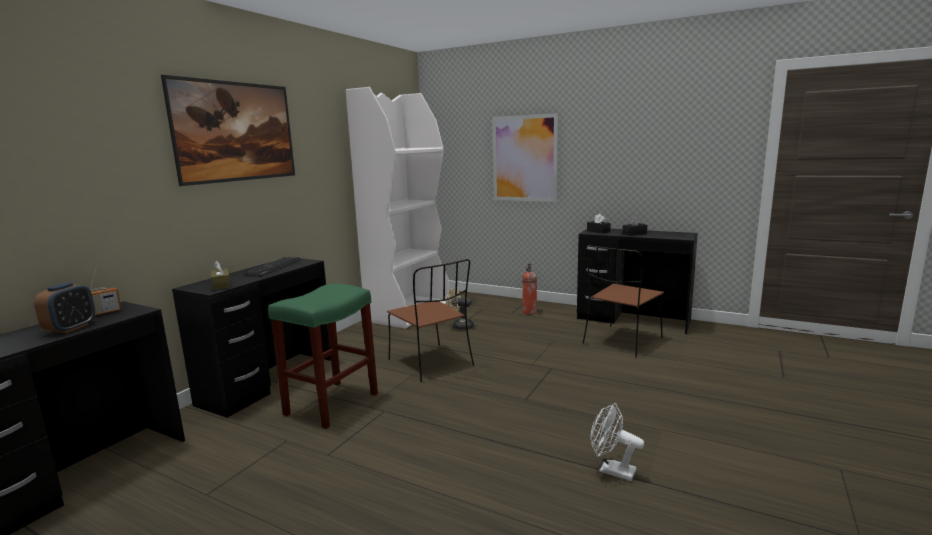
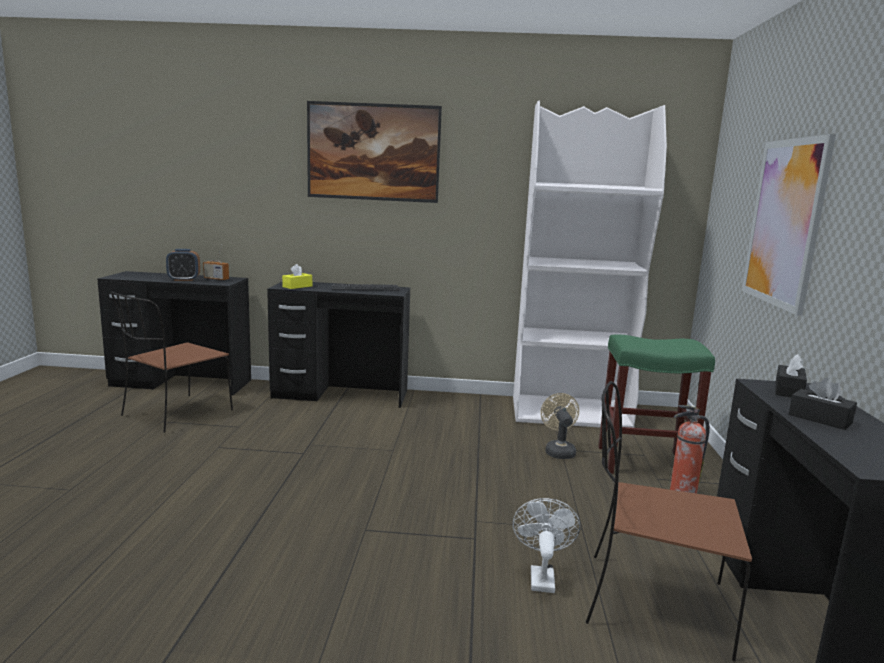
camera: 65 degrees right, 0 degrees up
brown tissue box [211,261,231,290] -> yellow tissue box [282,264,312,289]
green stool [268,284,378,429] -> green stool moved to [598,334,715,474]
brown chair [387,259,474,382] -> brown chair moved to [111,292,233,433]
white fan [591,403,644,481] -> white fan moved to [513,498,580,593]

